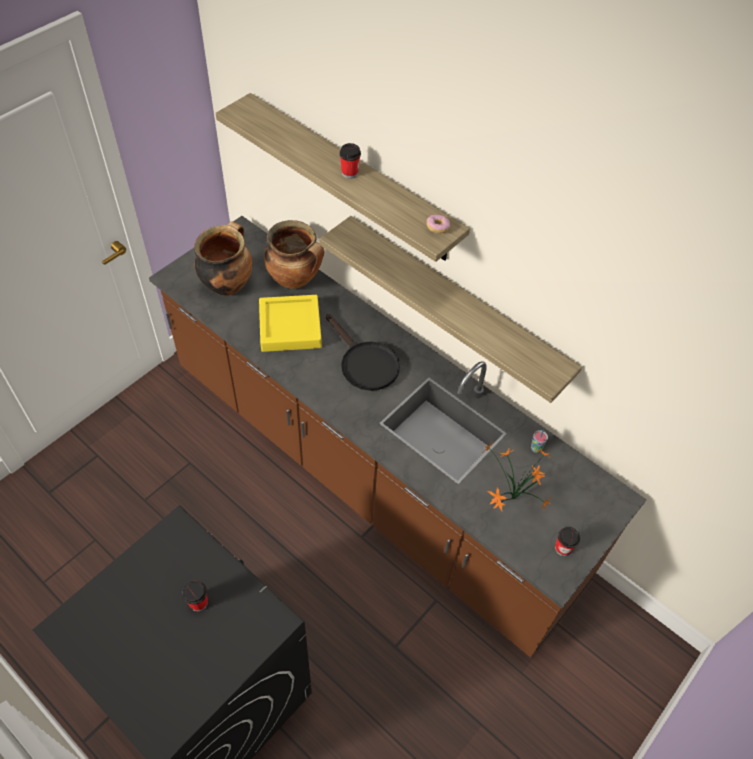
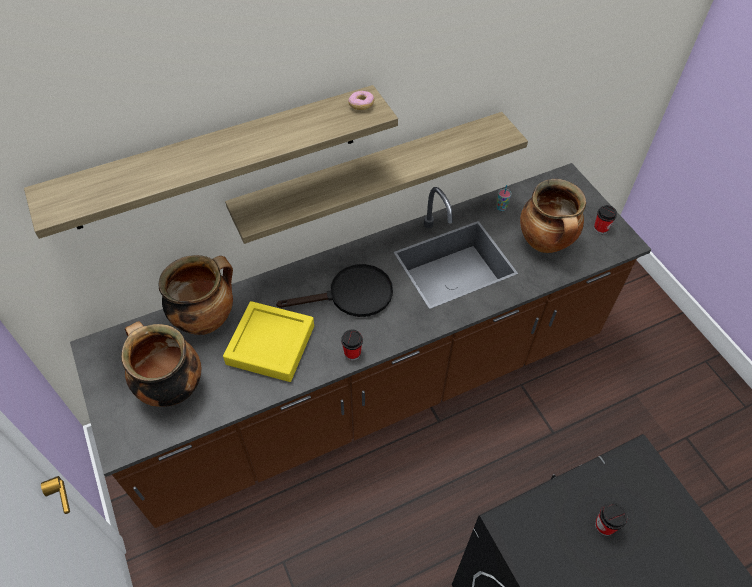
camera: 65 degrees left, 0 degrees up
cup [340,143,361,179] -> cup moved to [341,329,363,360]
potted plant [482,442,551,511] -> cooking pot [520,179,586,253]

